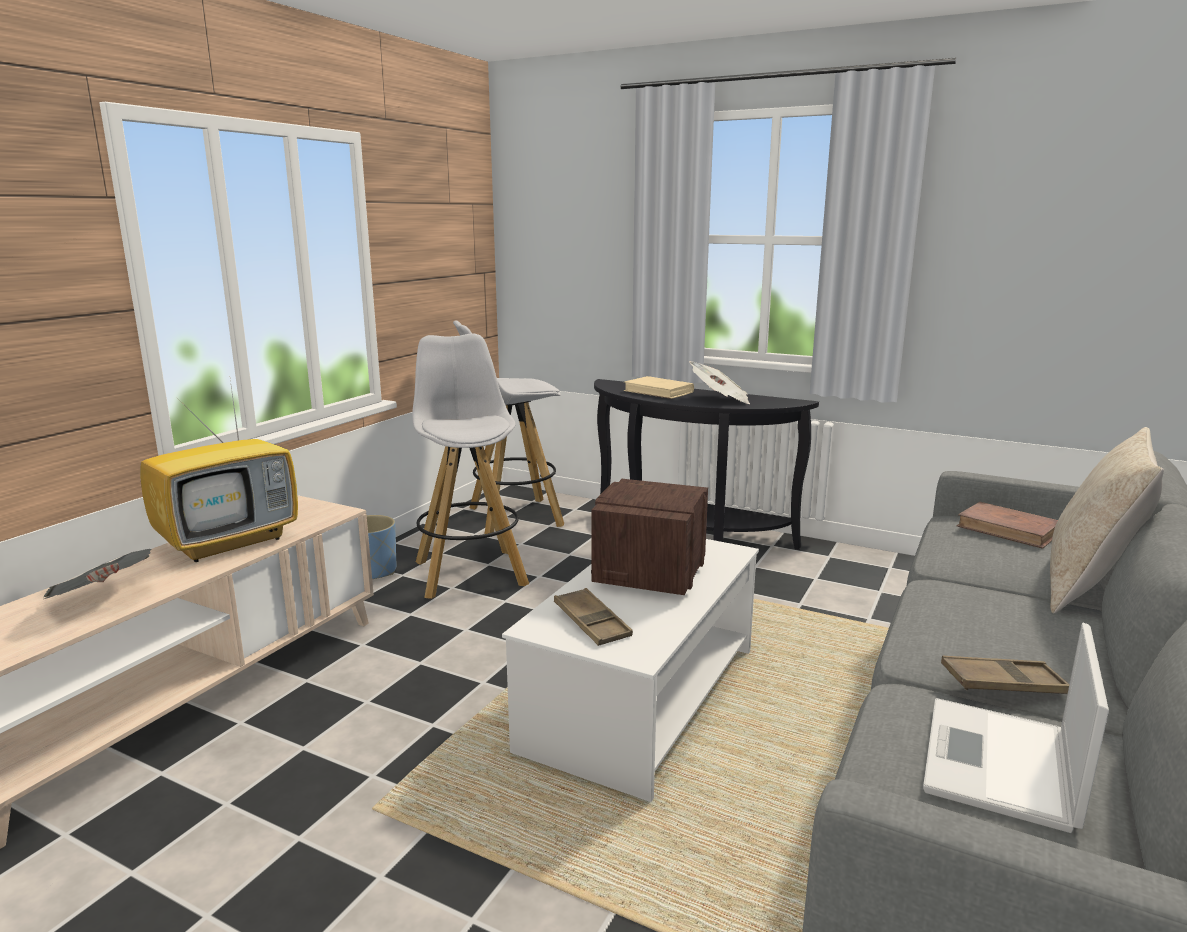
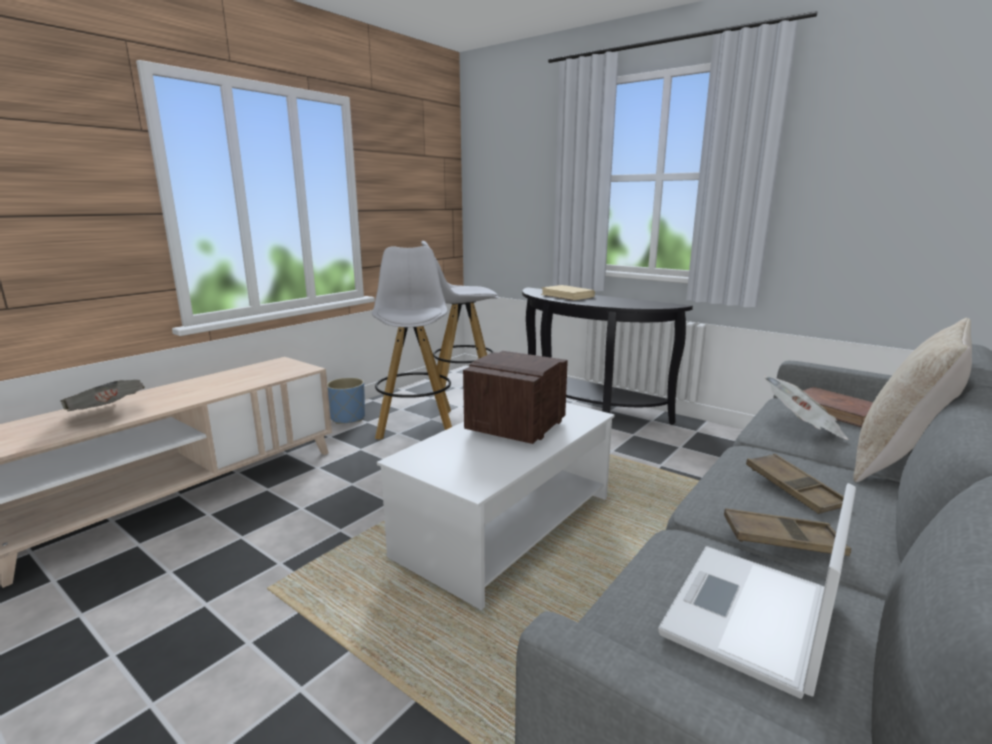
camera: 10 degrees right, 0 degrees up
television [140,373,298,562] -> none
brown tray [554,588,633,646] -> brown tray moved to [746,454,844,514]
newspaper [689,361,750,404] -> newspaper moved to [764,376,849,440]

